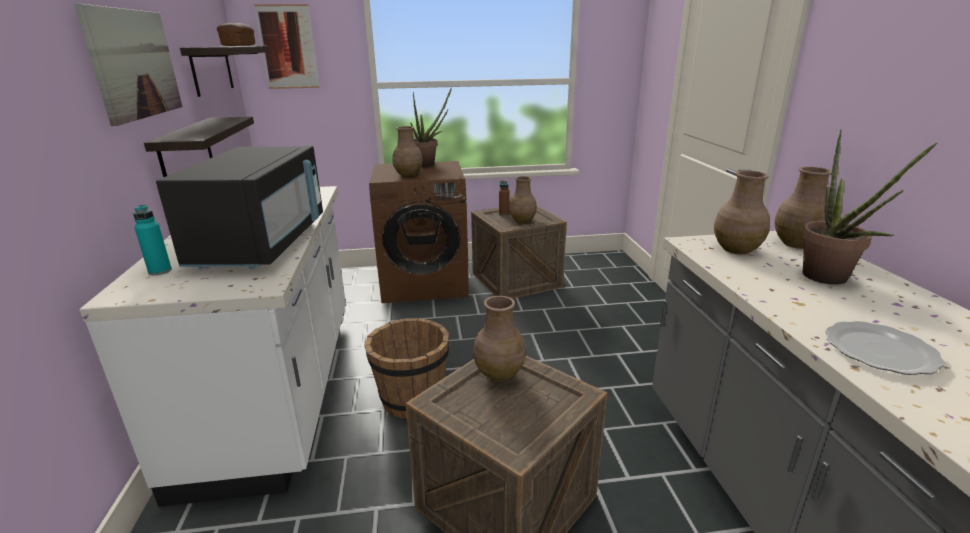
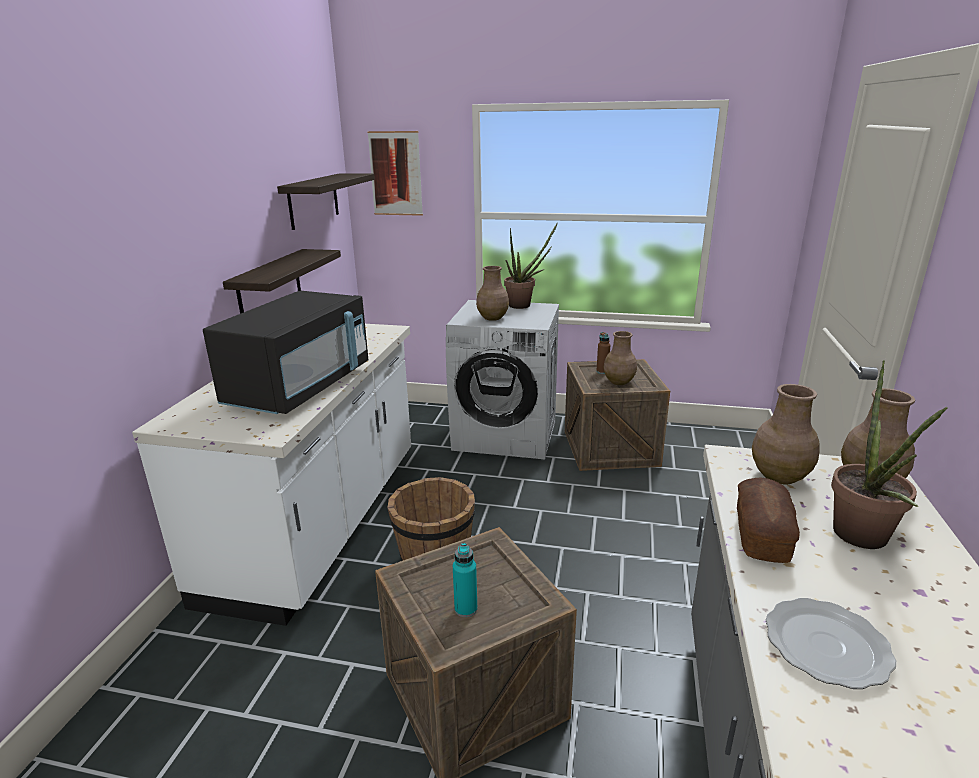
camera: 20 degrees right, 0 degrees up
picture [74,4,183,126] -> none
turquoise bottle [133,205,172,275] -> turquoise bottle moved to [453,543,477,617]
bread [217,23,255,46] -> bread moved to [737,477,800,563]
brown washing machine [369,161,469,303] -> white washing machine [446,300,559,459]
brown vase [473,296,526,382] -> none

